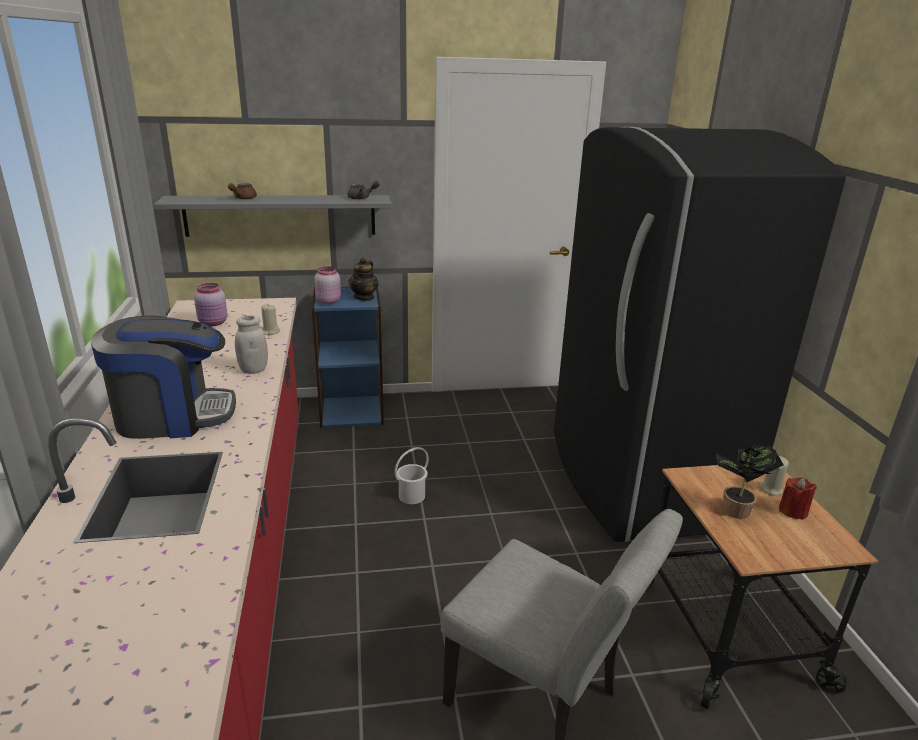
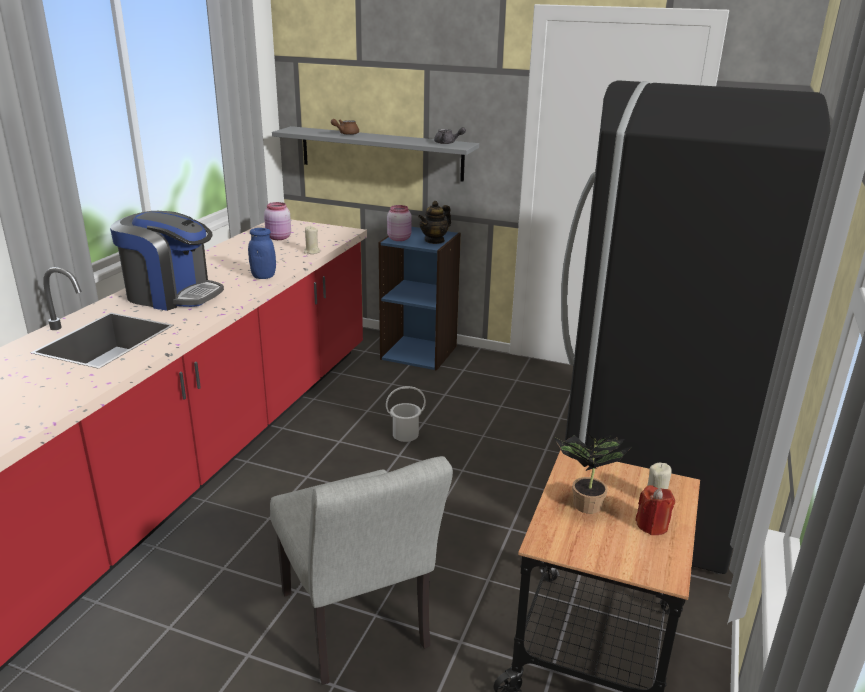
camera: 30 degrees right, 0 degrees up
white jar [235,316,268,374] -> blue jar [248,228,276,279]

